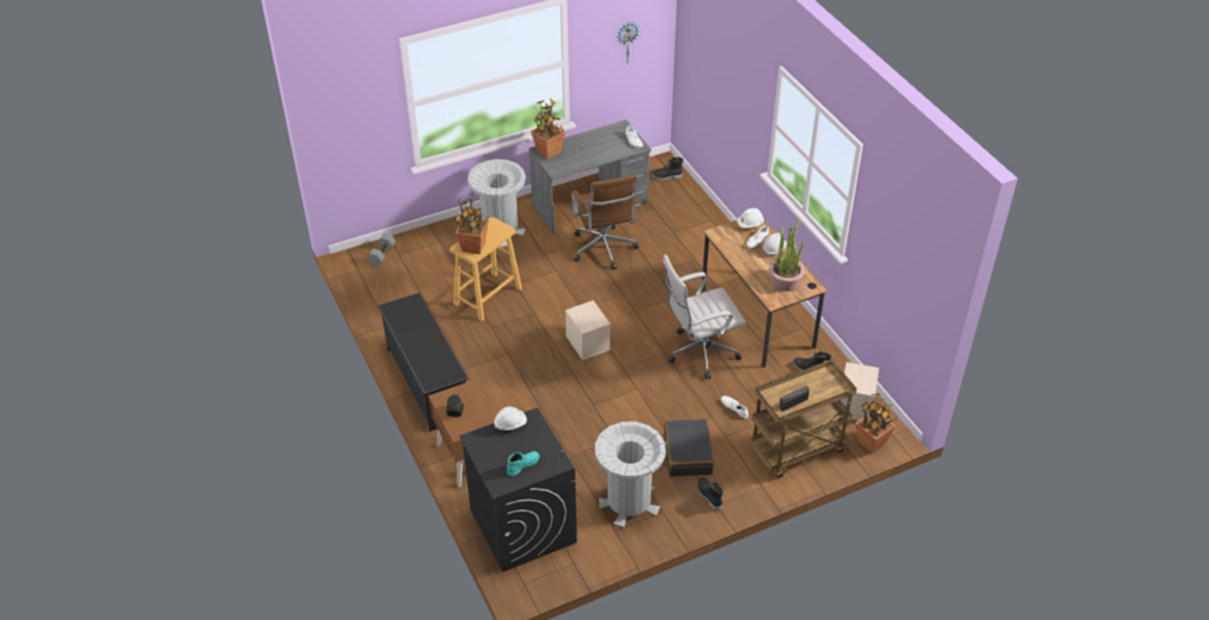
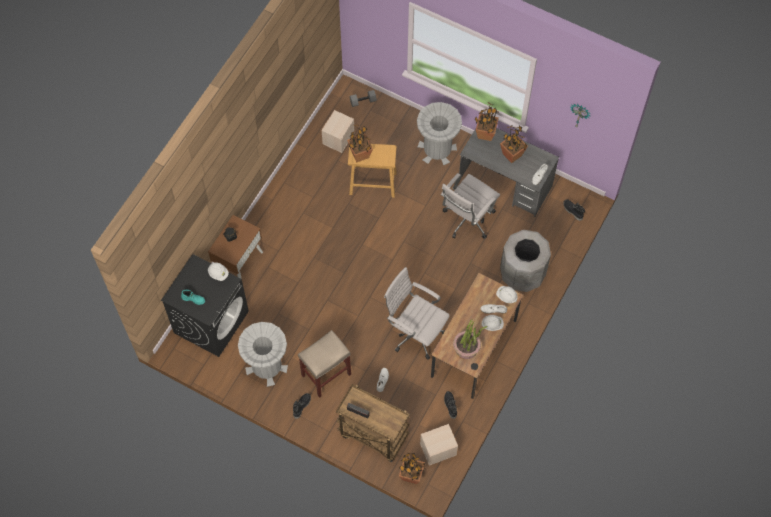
camera: 55 degrees right, 20 degrees up
black shoe rack [378,293,468,431] -> none
beige storage box [565,300,610,360] -> beige storage box moved to [321,110,355,153]
brown office chair [571,174,640,270] -> white office chair [440,173,500,239]
black suitcase [663,418,714,477] -> beige stool [298,330,351,398]
none -> potted plant [500,125,528,163]
none -> grey trash can [500,230,551,292]

